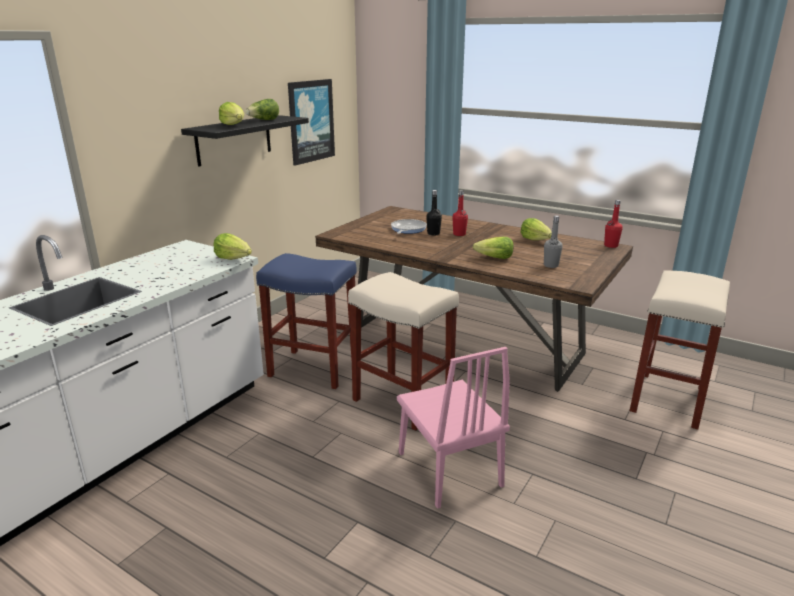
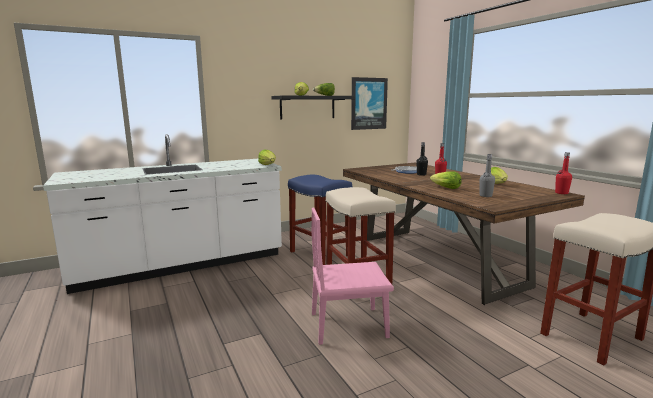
camera: 30 degrees right, 10 degrees down
pink chair [397,347,510,509] -> pink chair turned 75 degrees clockwise [311,208,394,345]

